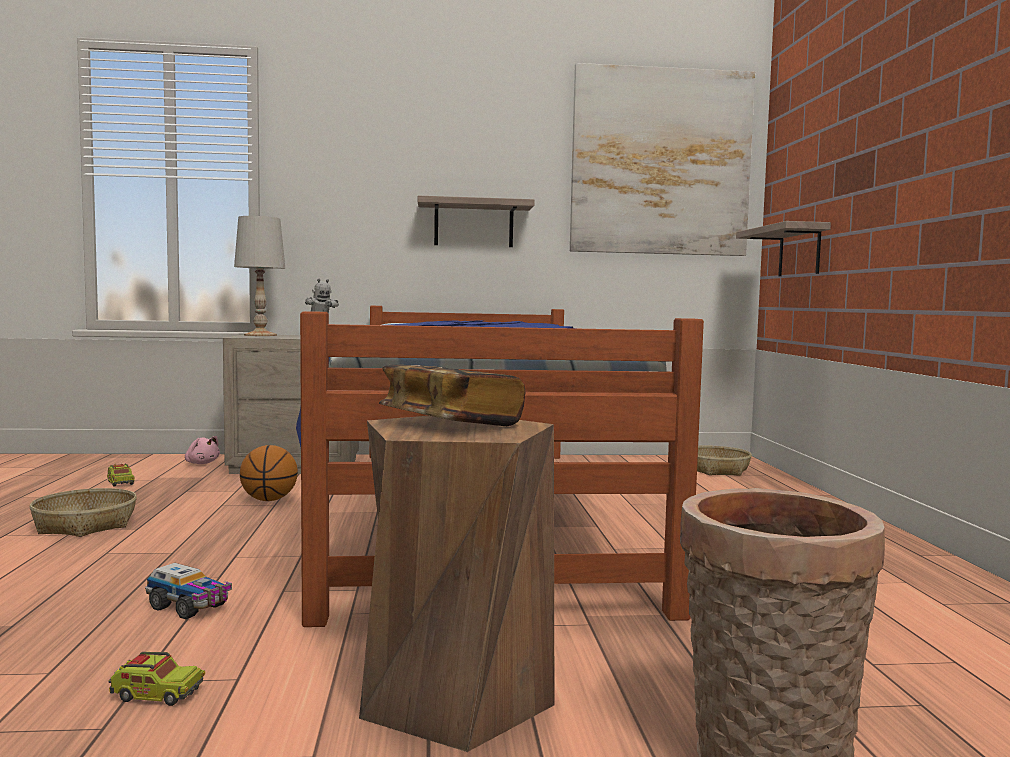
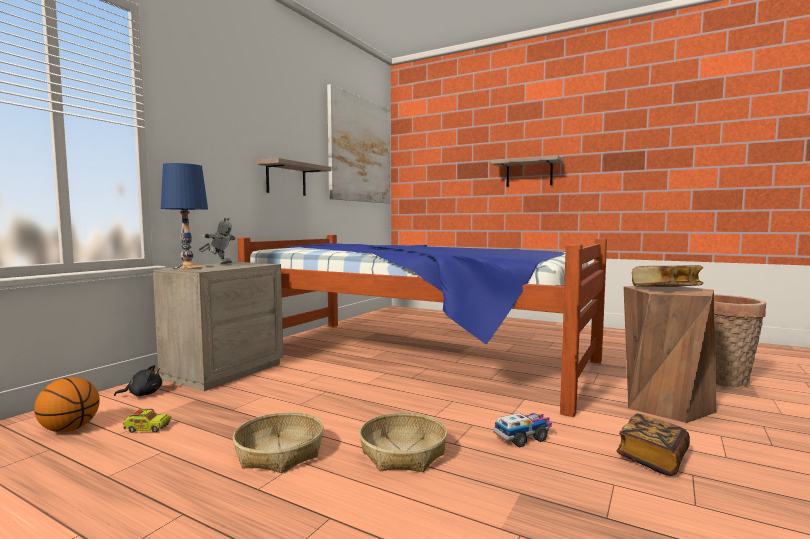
camera: 55 degrees left, 0 degrees up
toy truck [108,652,205,706] -> book [616,414,690,476]
pink plush toy [185,436,220,464] -> black plush toy [114,365,162,396]
white table lamp [234,216,285,336] -> blue table lamp [161,163,208,269]
basketball [240,445,298,501] -> basketball moved to [34,377,100,432]
basket [697,445,752,476] -> basket moved to [359,413,447,472]
shelf [736,221,831,276] -> shelf moved to [491,155,563,187]

